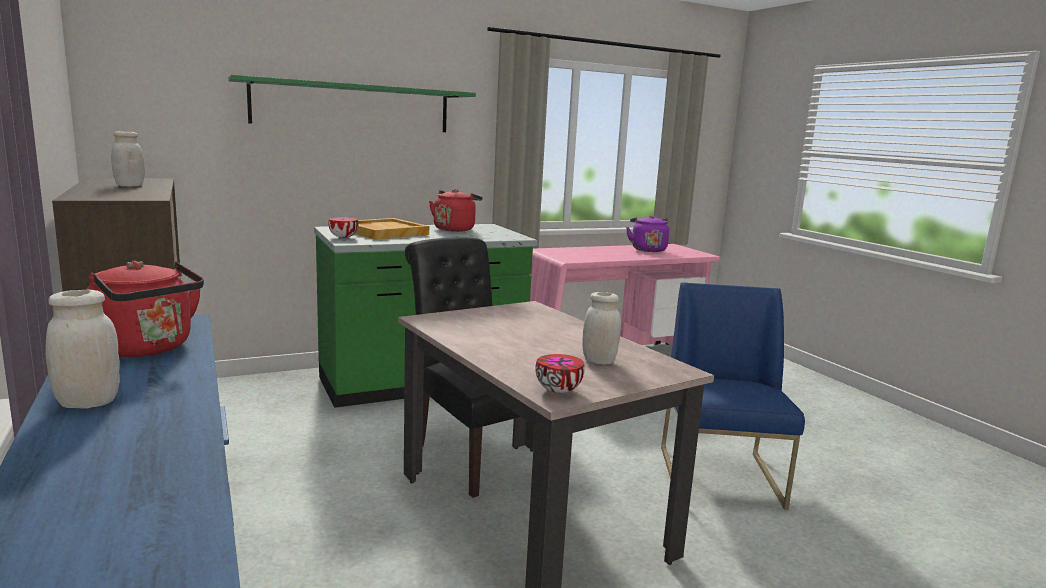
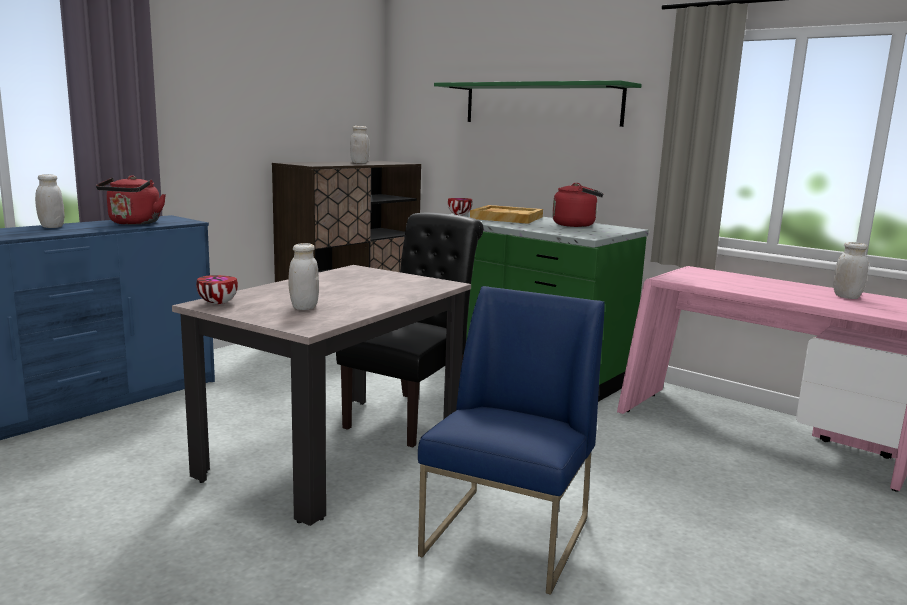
camera: 65 degrees right, 0 degrees up
purple kettle [626,215,669,252] -> white jar [833,242,868,299]
blue chair [661,282,805,510] -> blue chair turned 45 degrees counterclockwise [418,286,605,595]

